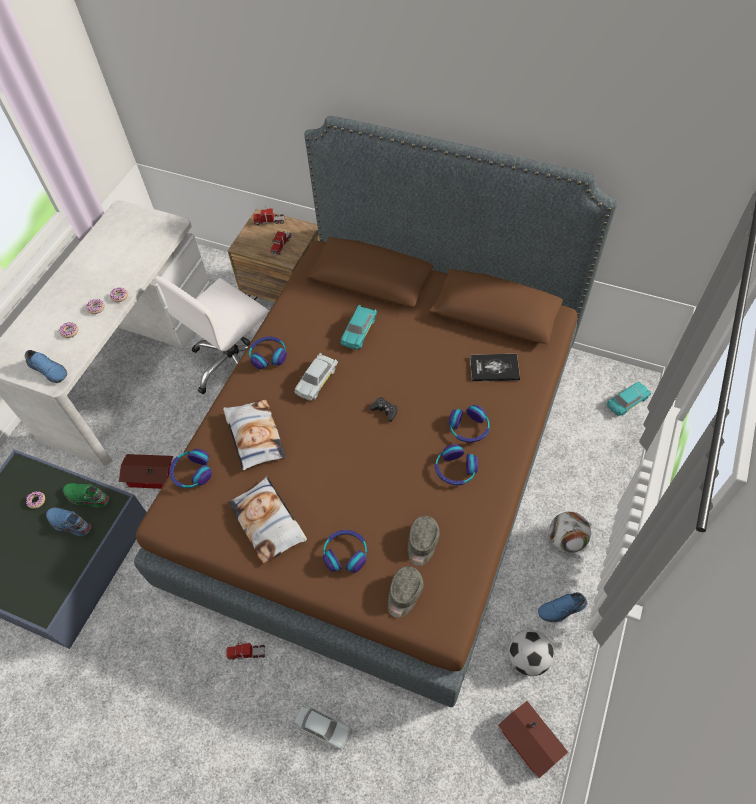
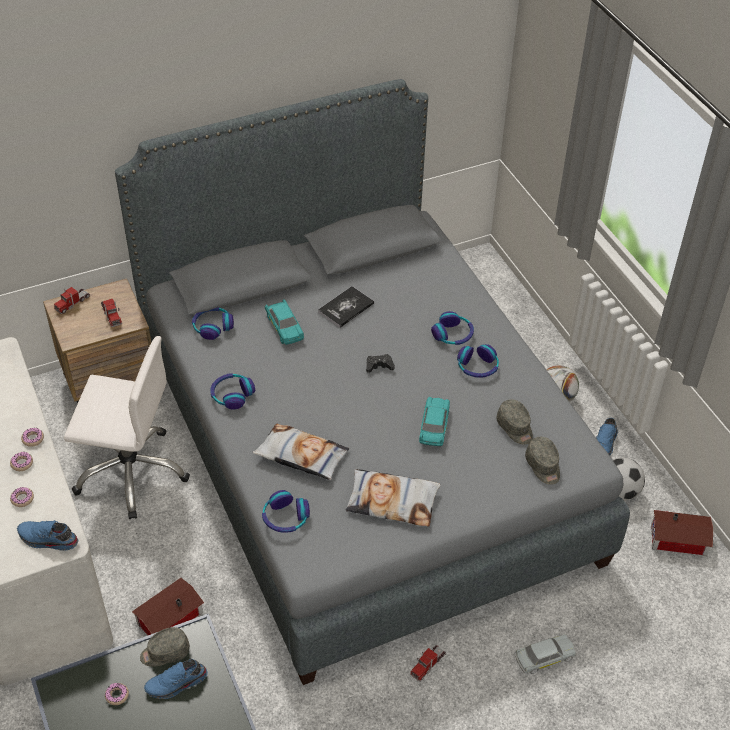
camera: 50 degrees left, 10 degrees down
blue shoe [25,350,67,383] -> blue shoe turned 150 degrees counterclockwise [17,520,79,551]
green shoe [63,483,109,507] -> grey cap [140,627,190,667]
brown bed [134,116,617,707] -> grey bed [115,79,630,685]
white office chair [155,276,269,394] -> white office chair turned 75 degrees counterclockwise [64,336,190,519]
white toy car [294,353,338,401] -> none
headphones [323,530,367,573] -> headphones moved to [192,307,234,340]
book [470,354,520,382] -> book moved to [318,286,374,328]
turquoise toy car [607,382,651,416] -> turquoise toy car moved to [419,397,450,446]

